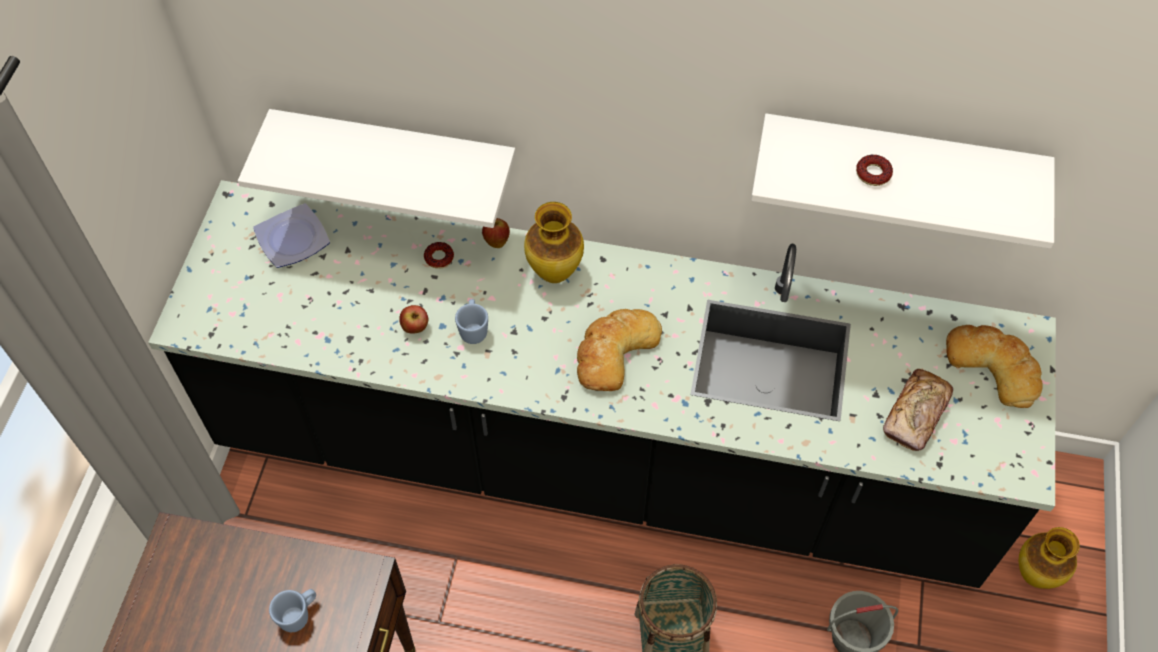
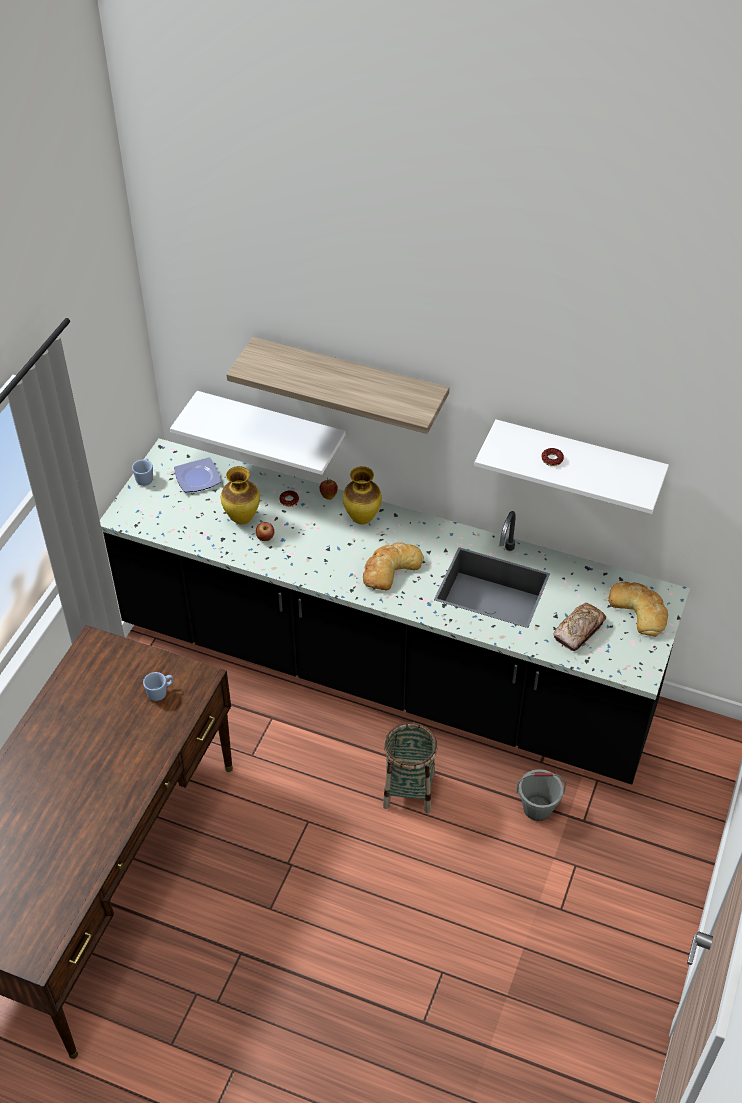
camera: 10 degrees right, 10 degrees down
blue mug [455,299,488,344] -> blue mug moved to [132,459,153,486]
vase [1019,527,1080,589] -> vase moved to [221,466,260,525]
none -> shelf [226,337,449,434]

